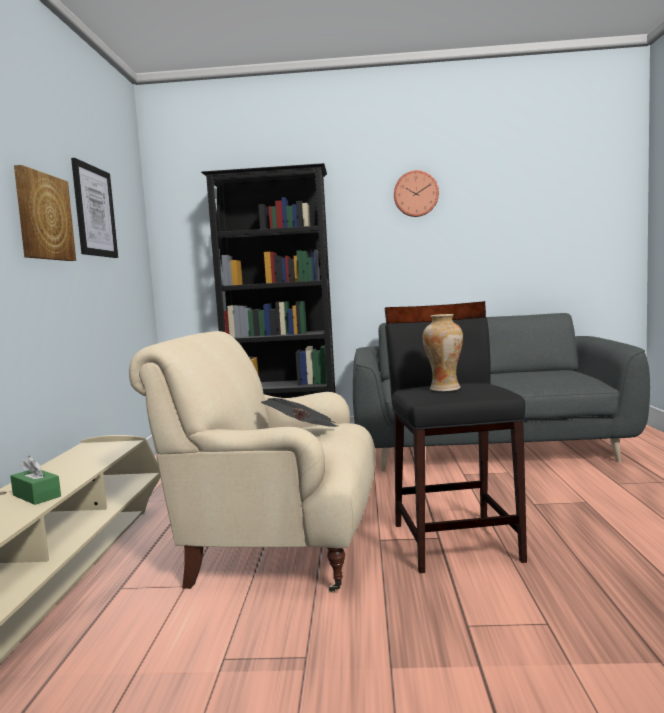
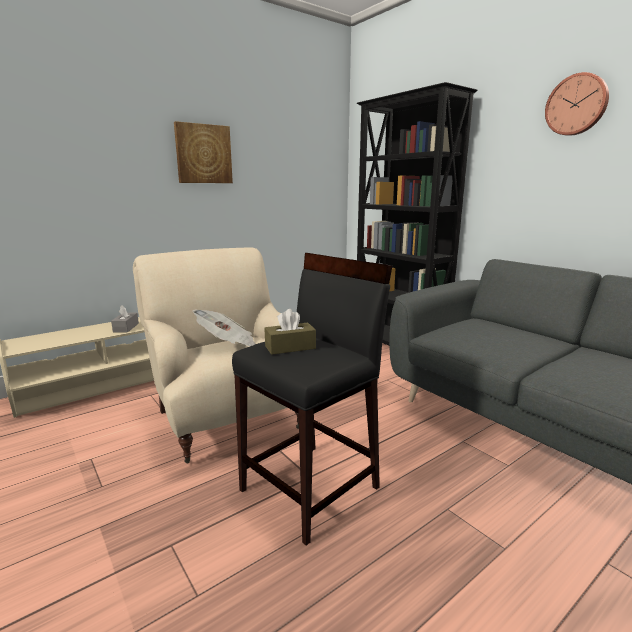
camera: 50 degrees right, 10 degrees up
green tissue box [10,456,61,505] -> grey tissue box [111,306,139,332]
picture [71,158,118,258] -> none
vase [423,314,463,392] -> brown tissue box [265,309,316,355]

